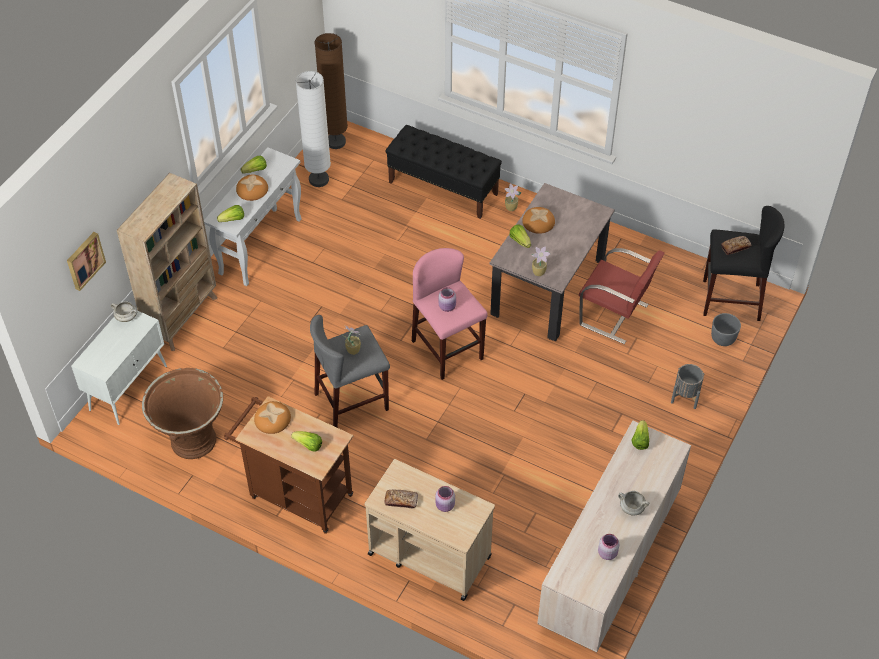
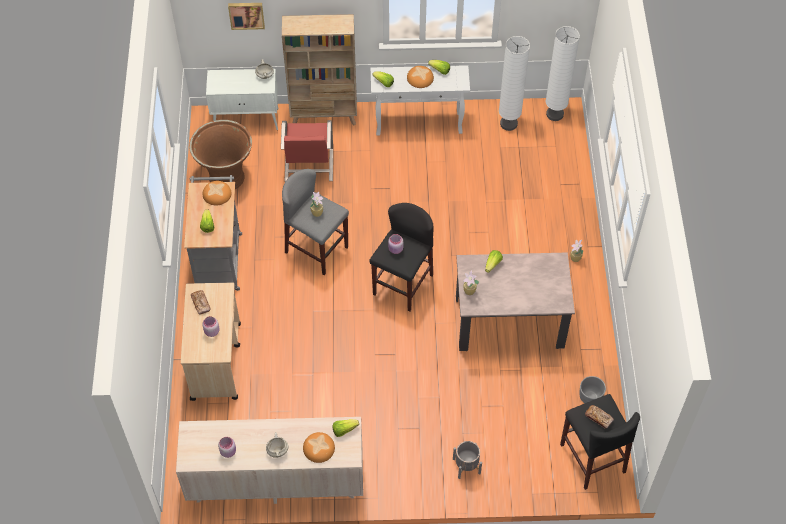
camera: 60 degrees right, 5 degrees up
brown cart [224,396,353,534] -> grey cart [184,175,242,291]
brown floor lamp [315,33,348,149] -> white floor lamp [546,26,580,121]
black bench [385,125,502,219] -> none
pink stool [412,248,488,380] -> black stool [370,203,433,312]
bread [522,207,555,234] -> bread moved to [303,432,335,463]
red chair [579,248,665,344] -> red chair moved to [281,120,333,182]
grey planter [711,313,741,346] -> grey planter moved to [579,376,606,404]

